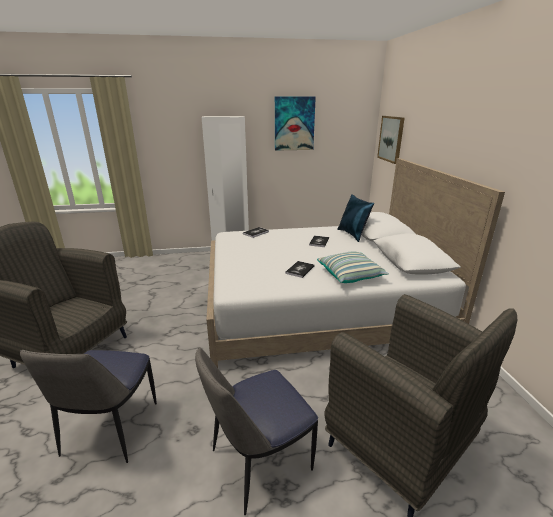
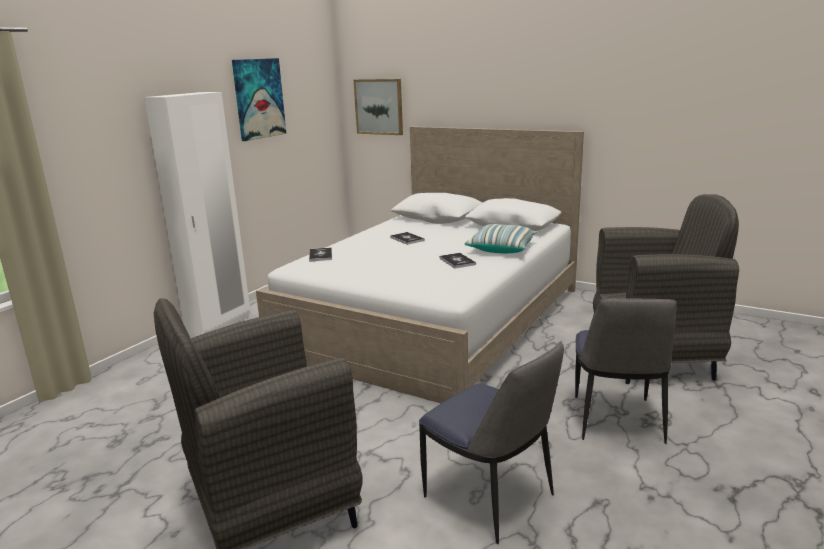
camera: 50 degrees left, 5 degrees down
blue pillow [337,194,374,242] -> none

